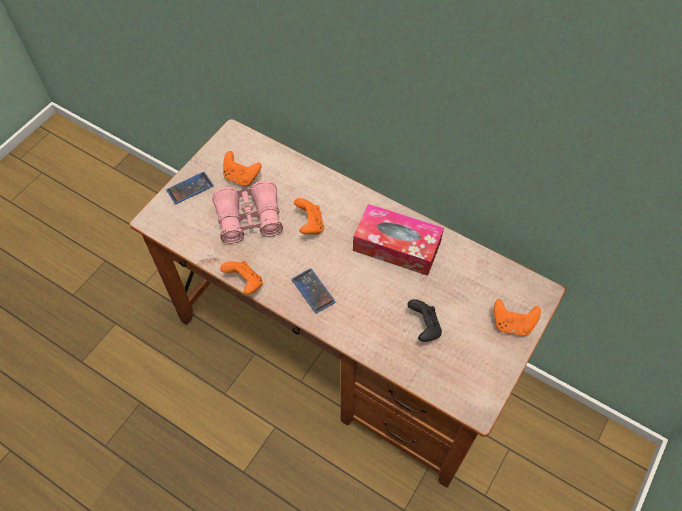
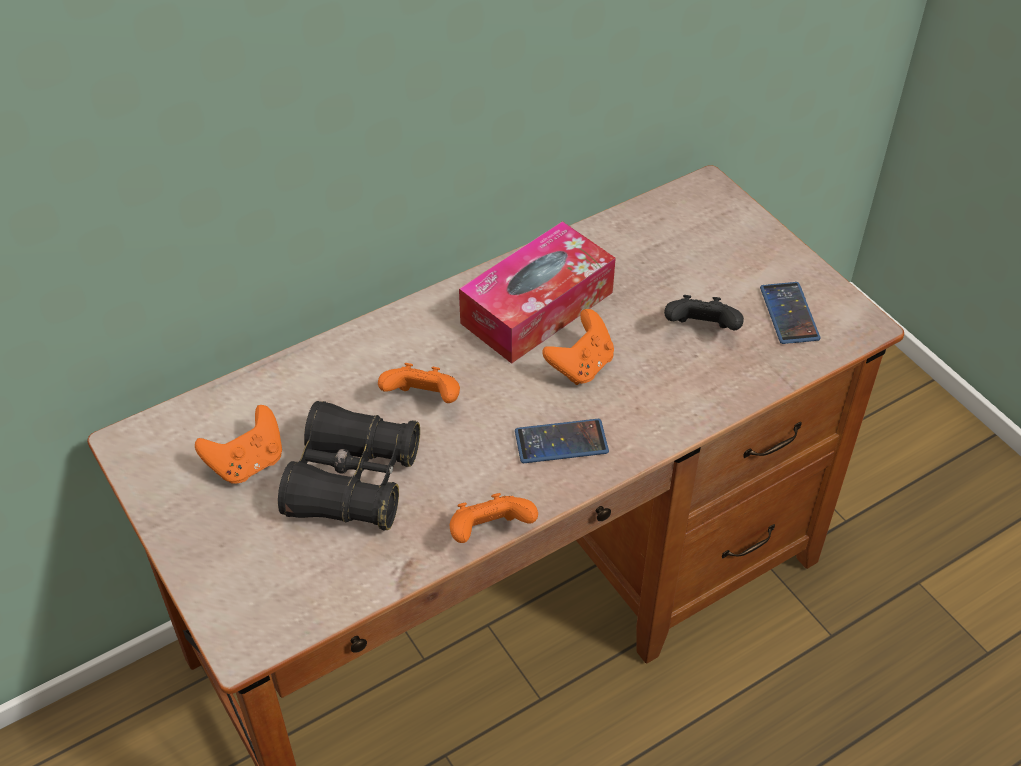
camera: 65 degrees left, 10 degrees down
phone [166,172,214,204] -> phone moved to [760,282,821,344]
pink binoculars [212,180,283,243] -> black binoculars [278,401,420,530]
orange game controller [494,299,541,336] -> orange game controller moved to [542,309,614,385]

